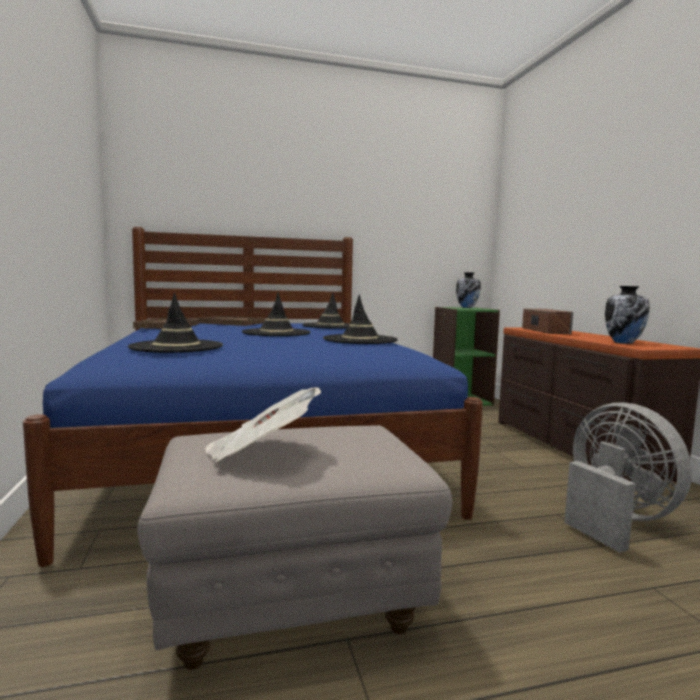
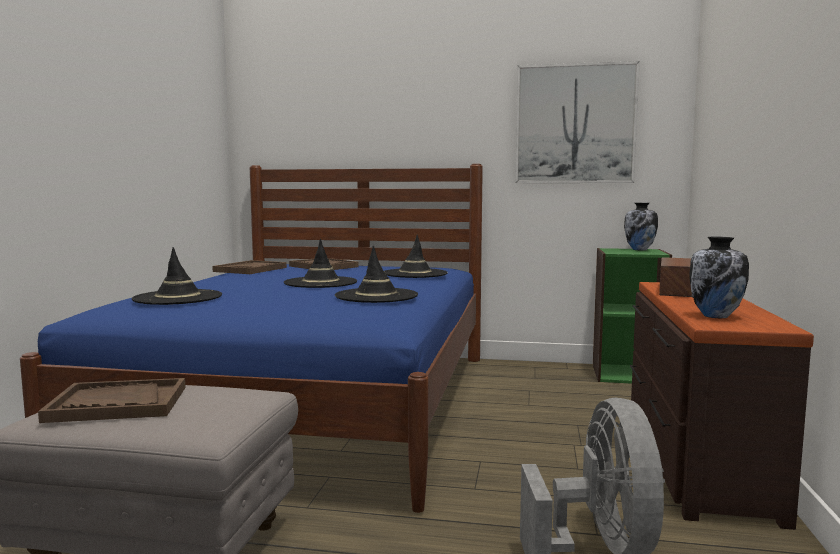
camera: 25 degrees right, 0 degrees up
newspaper [205,387,321,463] -> brown tray [38,378,186,423]
none -> picture [515,61,640,183]

